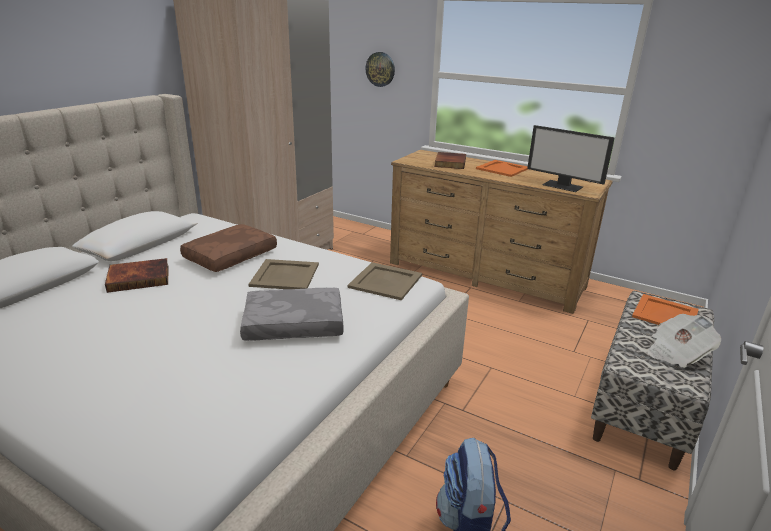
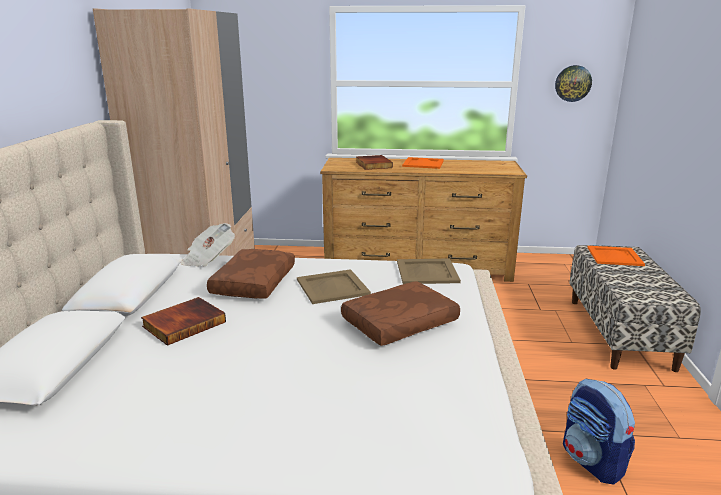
camera: 25 degrees left, 5 degrees down
grey pillow [240,288,344,341] -> brown pillow [341,281,460,346]
wall clock [365,52,395,87] -> wall clock moved to [555,65,592,102]
monitor [527,125,615,192] -> none
newspaper [647,314,721,368] -> newspaper moved to [181,223,235,267]

